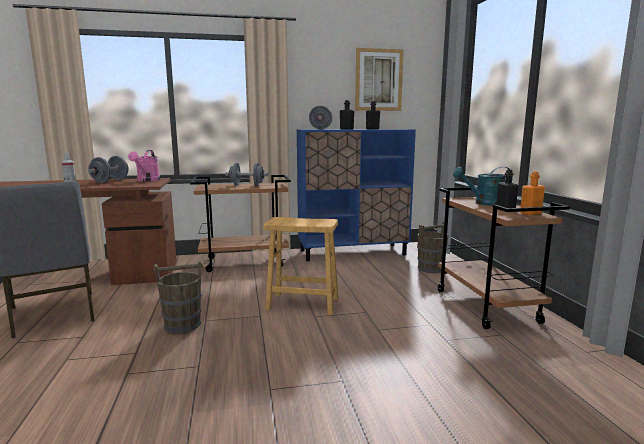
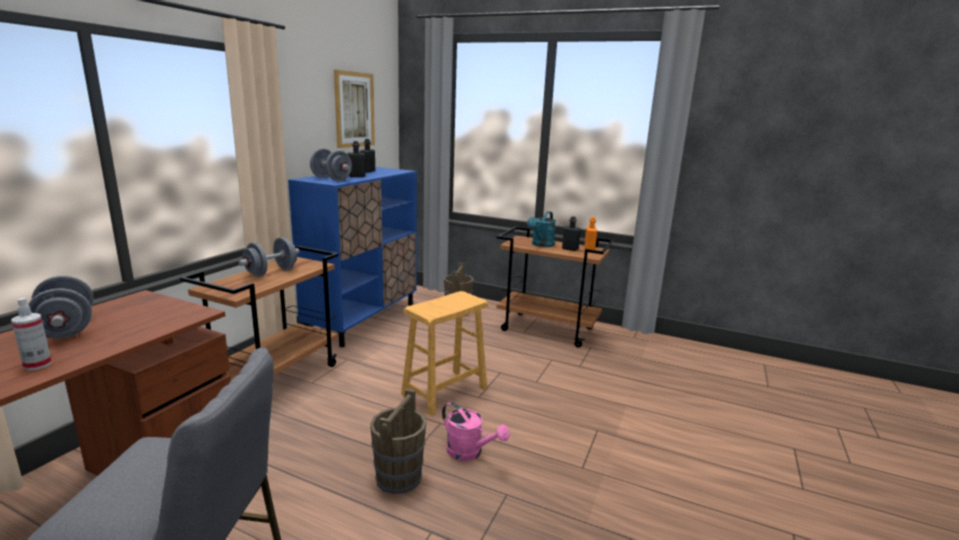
camera: 55 degrees left, 5 degrees up
pink watering can [128,150,160,182] -> pink watering can moved to [442,402,510,461]

